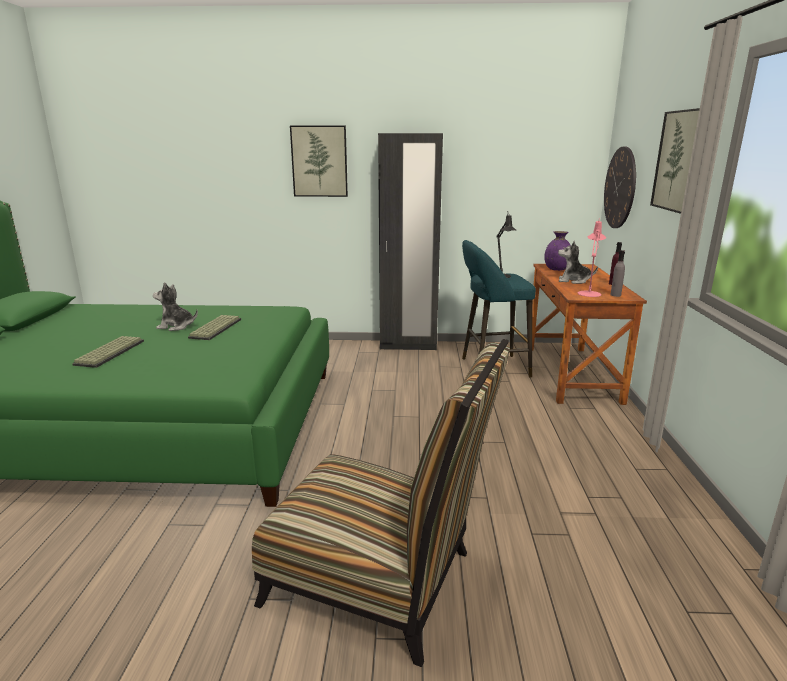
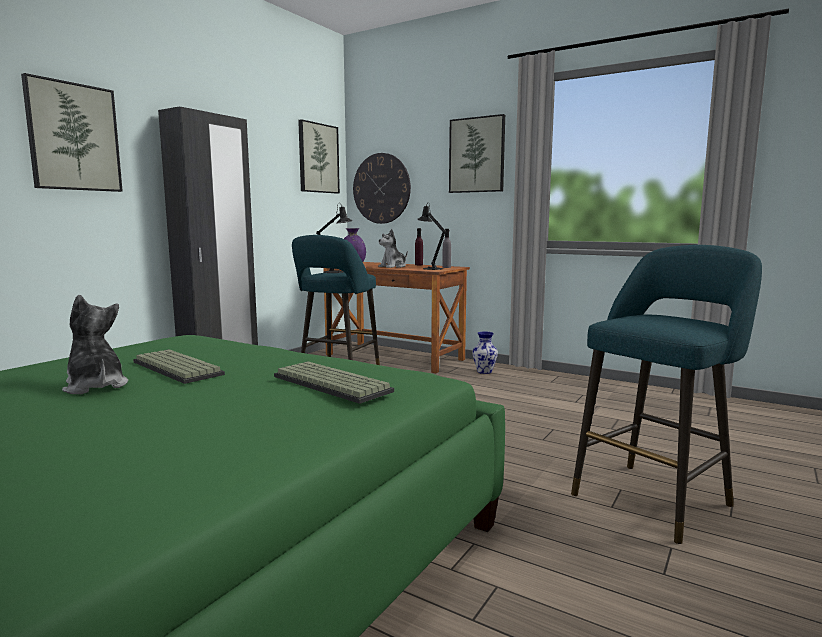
camera: 60 degrees left, 10 degrees down
keyboard [72,336,144,368] -> keyboard moved to [274,361,394,404]
plush toy [153,282,198,331] -> plush toy turned 105 degrees clockwise [62,295,128,394]
chair [252,339,510,667] -> turquoise stool [571,245,762,544]
pink table lamp [578,220,606,297] -> black table lamp [417,202,446,270]
none -> picture [298,119,340,193]
none -> vase [472,331,498,374]

